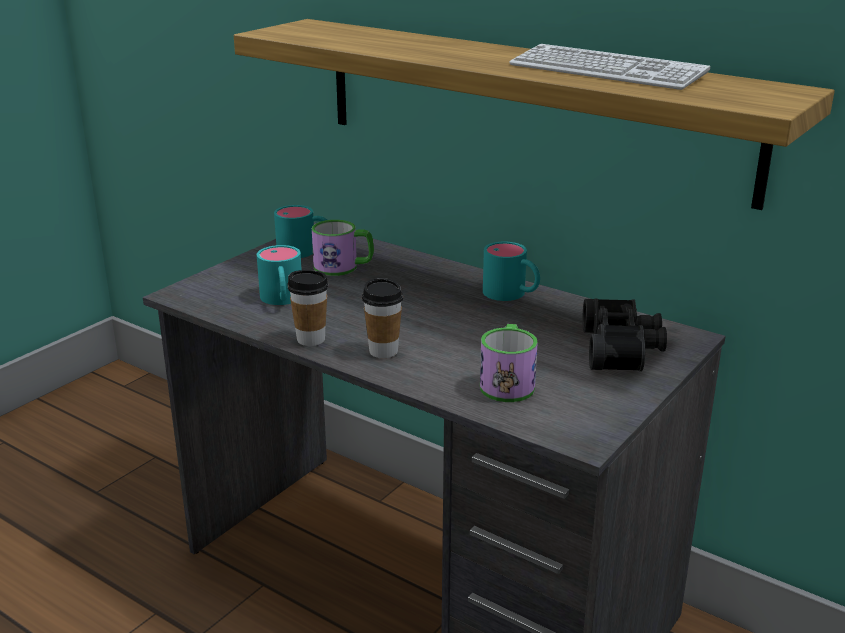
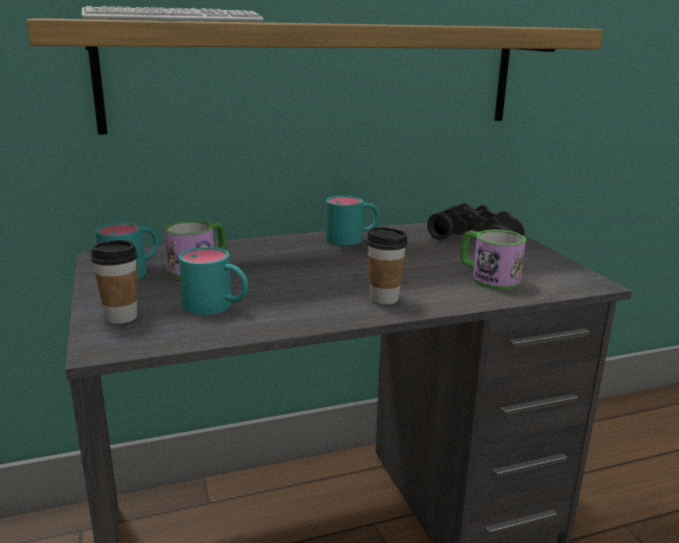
camera: 55 degrees left, 5 degrees down
cup [287,270,328,346] -> cup moved to [91,240,138,324]
keyboard [510,44,710,90] -> keyboard moved to [82,6,264,22]

